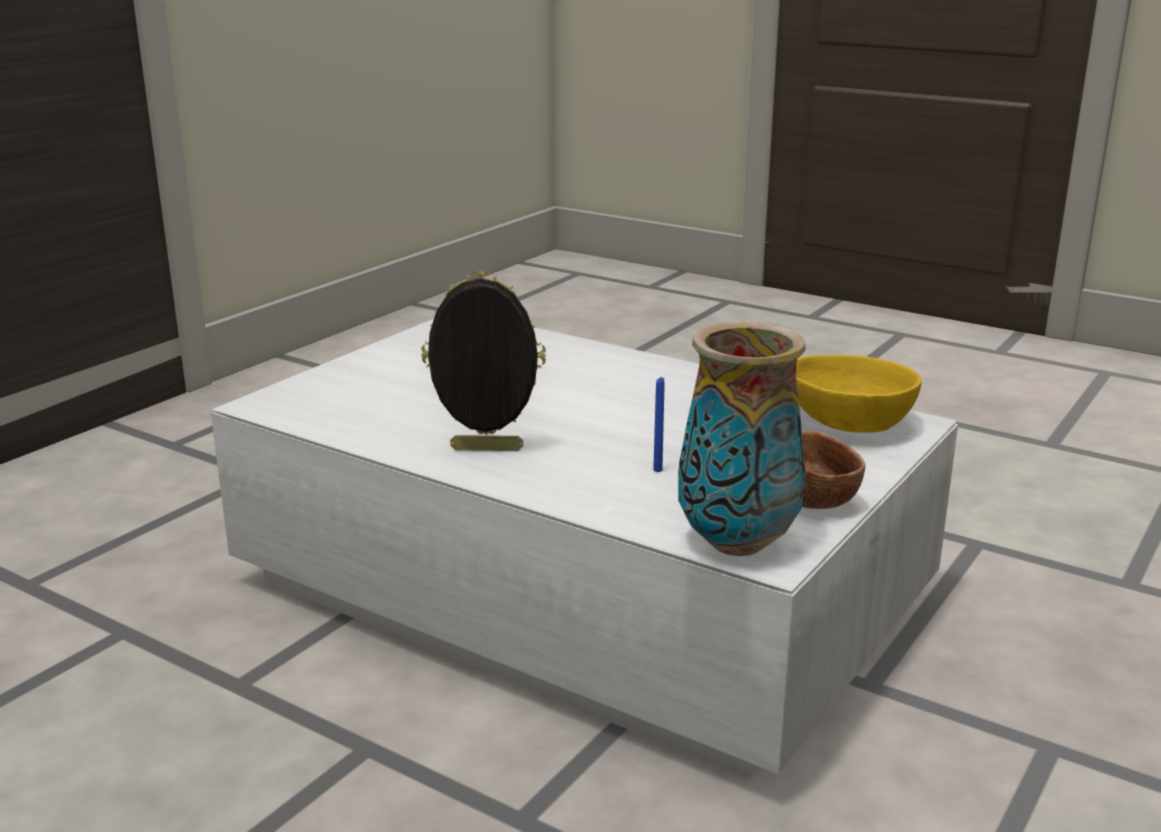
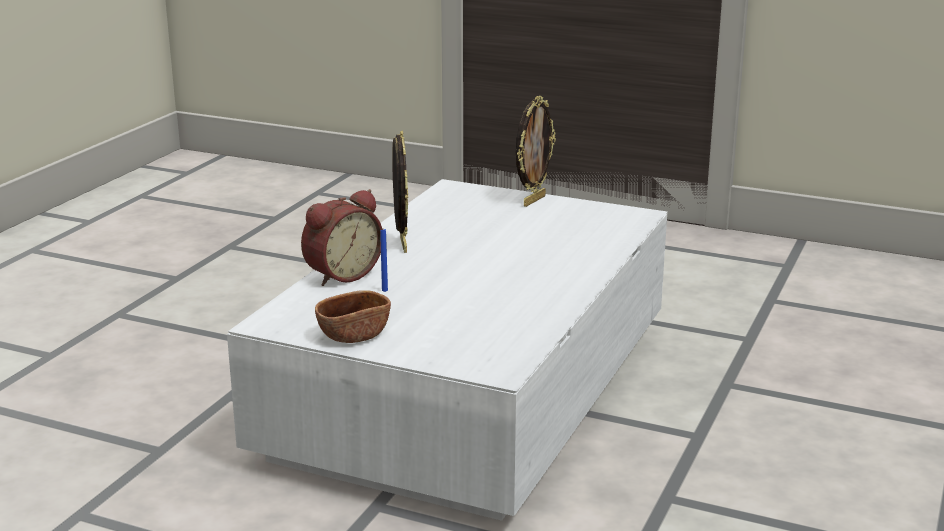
camera: 80 degrees right, 0 degrees up
vase [678,322,806,556] -> none
yellow bowl [796,355,922,433] -> none
none -> alarm clock [301,189,383,286]
none -> picture frame [516,96,556,207]

